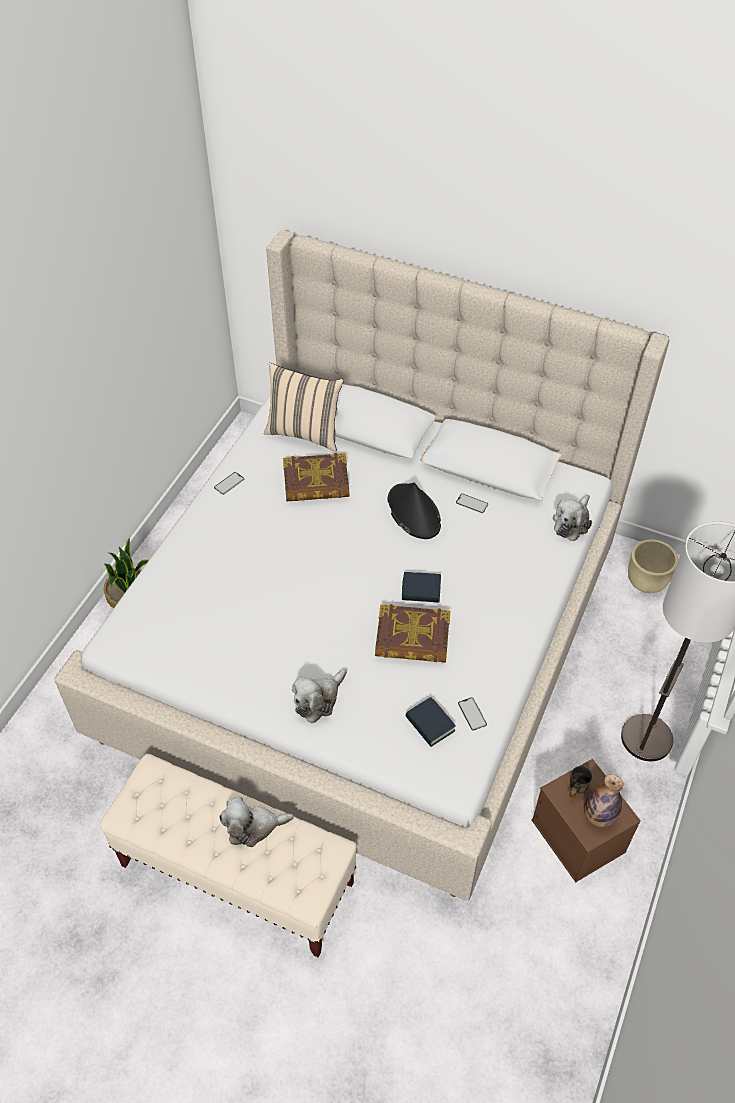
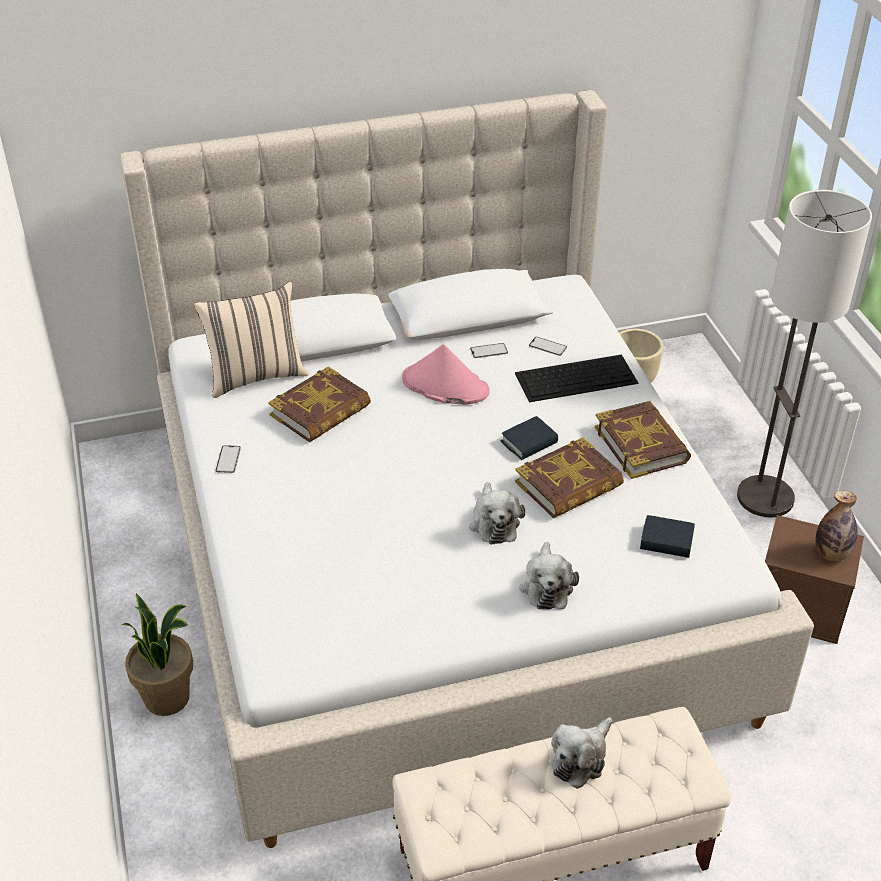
camera: 40 degrees left, 10 degrees down
black hat [387,483,441,539] -> pink hat [402,344,490,405]
phone [458,697,487,731] -> phone moved to [529,336,567,356]
plush toy [553,495,592,541] -> plush toy moved to [469,482,525,545]
grey mug [569,766,592,798] -> none
none -> keyboard [515,355,638,402]
none -> book [595,401,691,479]

